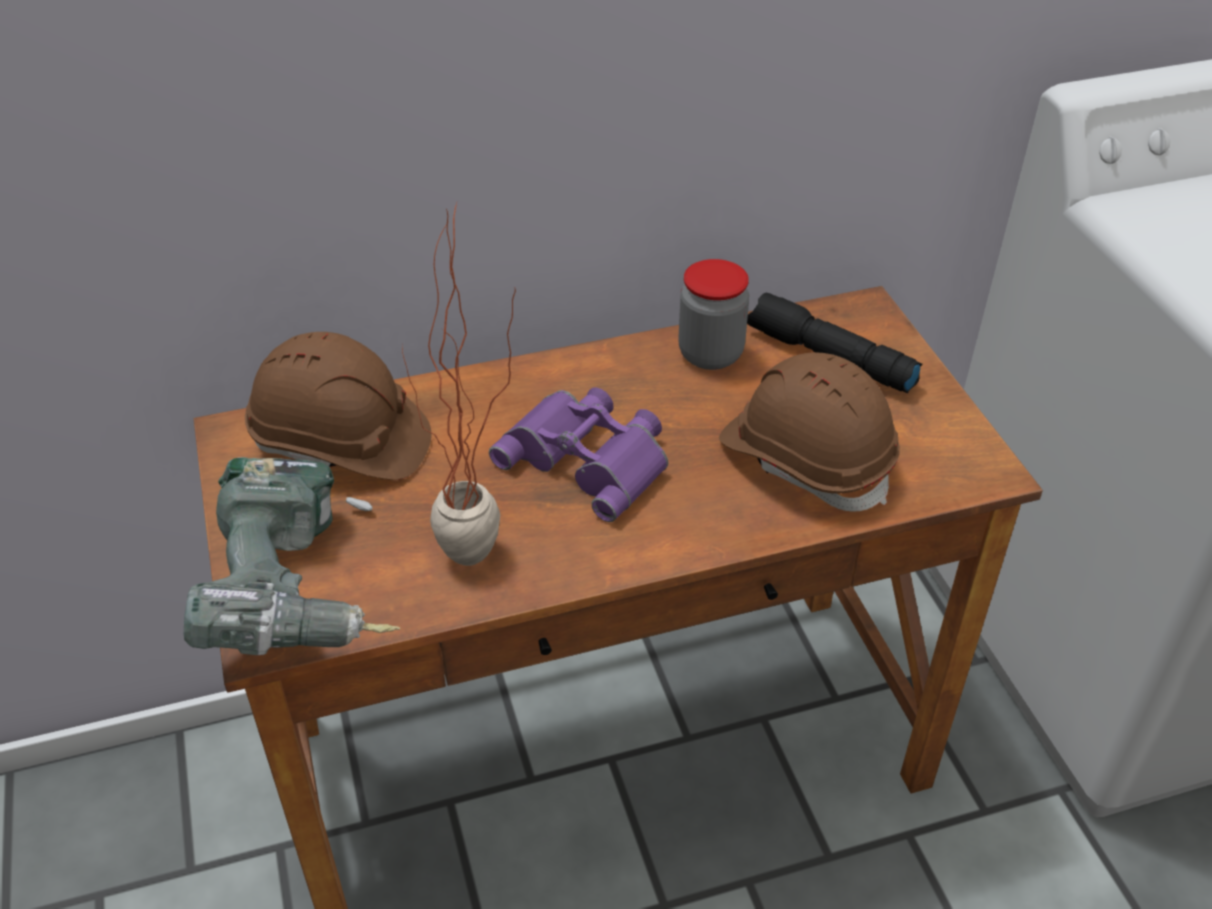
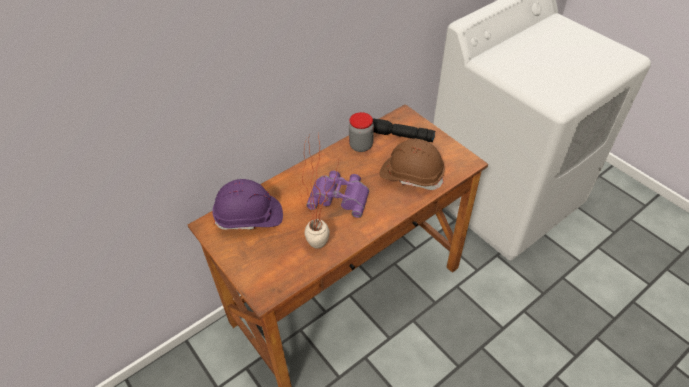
camera: 20 degrees left, 5 degrees up
power drill [184,457,400,655] -> none
brown hard hat [245,332,432,480] -> purple hard hat [212,179,283,230]

